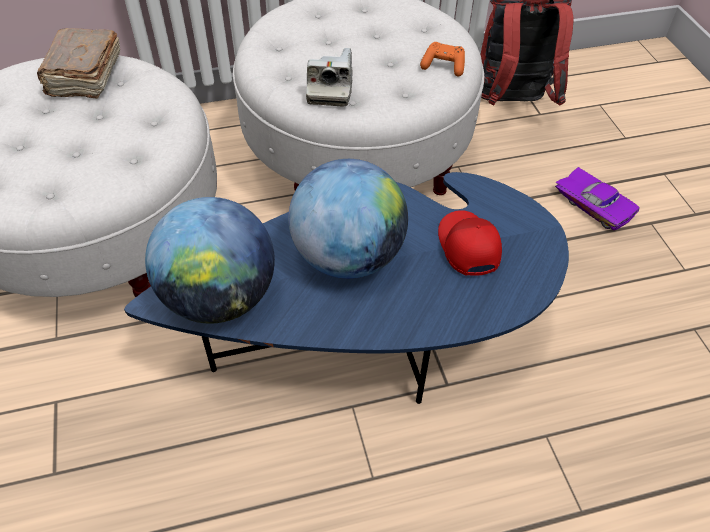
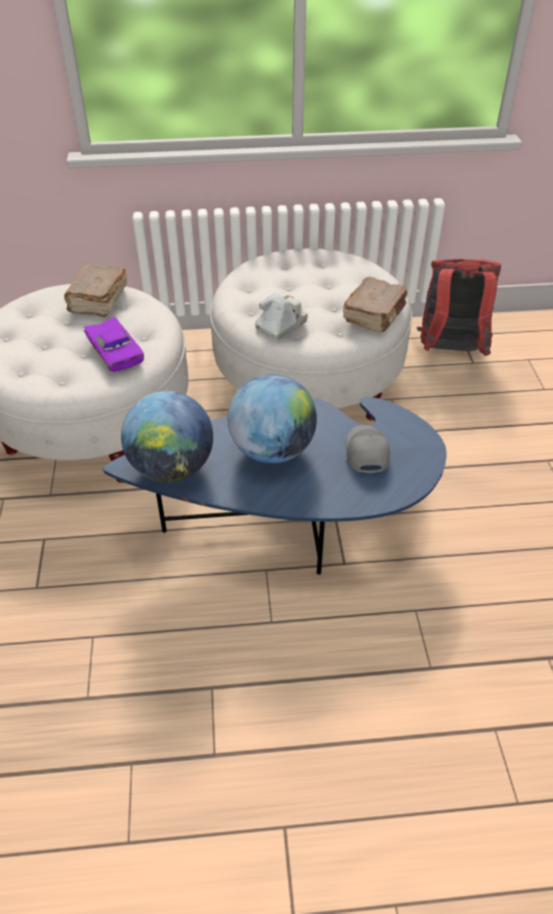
camera: 10 degrees right, 5 degrees down
camera [306,48,353,106] -> camera turned 150 degrees counterclockwise [255,291,308,340]
orange game controller [420,42,465,77] -> brown book [343,277,407,332]
red cap [438,210,502,276] -> grey cap [345,425,390,473]
purple toy car [555,167,640,230] -> purple toy car moved to [83,317,144,372]

